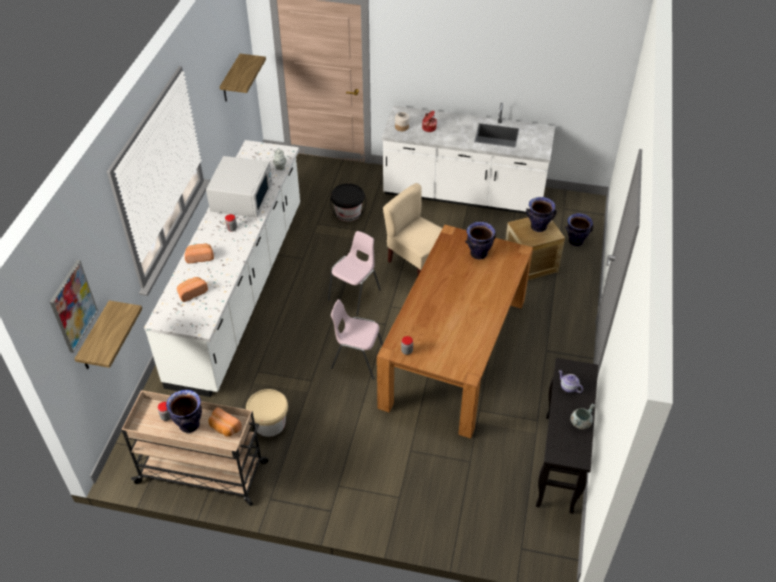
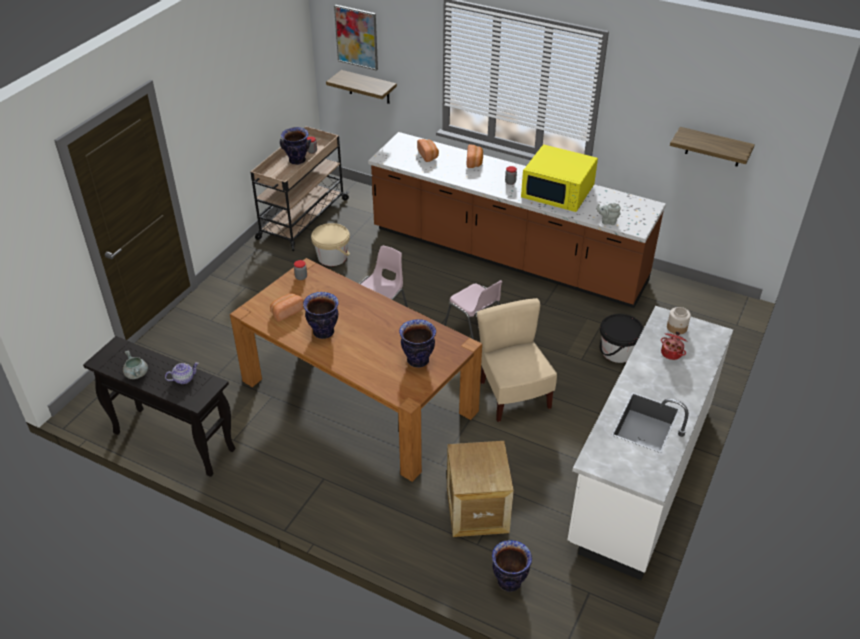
camera: 105 degrees right, 5 degrees down
white counter [144,140,300,397] -> brown counter [368,132,666,308]
white microwave [206,156,273,218] -> yellow microwave [521,144,598,212]
bread [209,407,242,437] -> bread moved to [270,293,304,322]
beige chair [383,183,442,275] -> beige chair turned 75 degrees counterclockwise [477,298,557,422]
vase [526,197,557,232] -> vase moved to [303,292,339,339]

